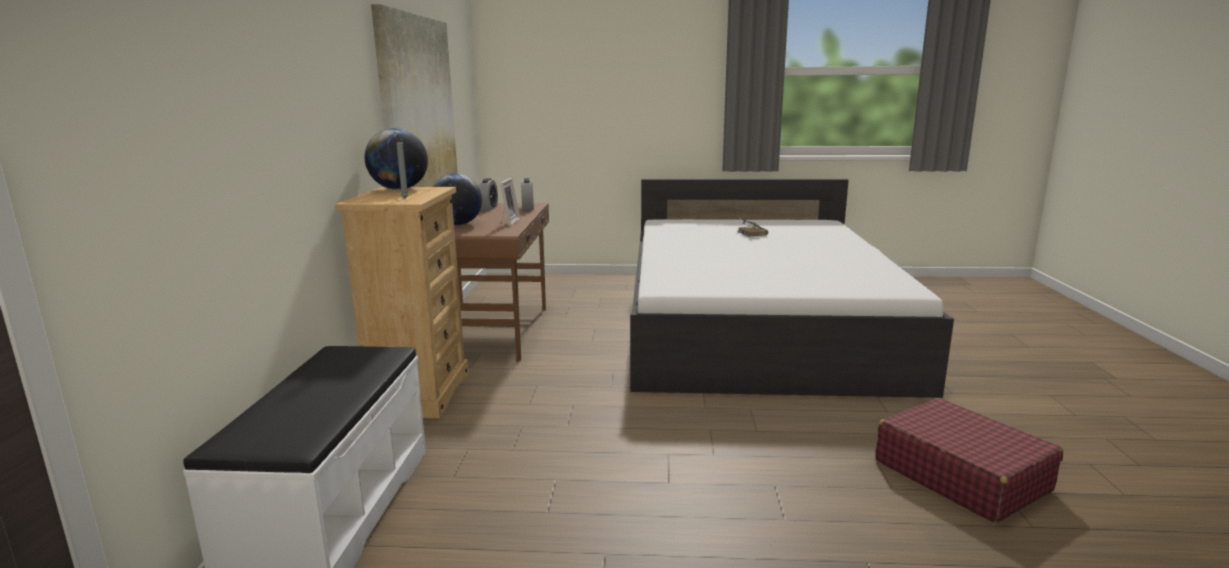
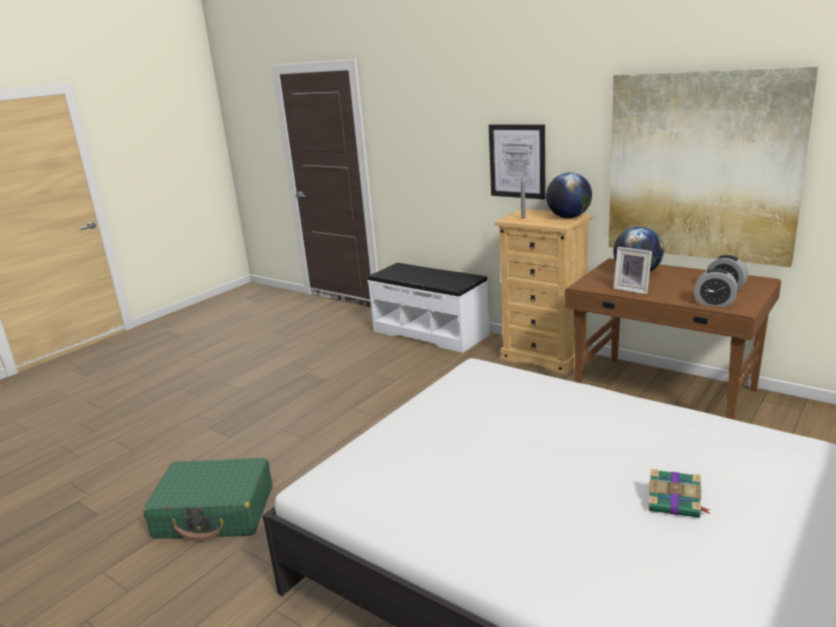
camera: 125 degrees right, 5 degrees up
red suitcase [875,398,1063,523] -> green suitcase [143,458,272,542]
none -> picture [489,124,546,199]

